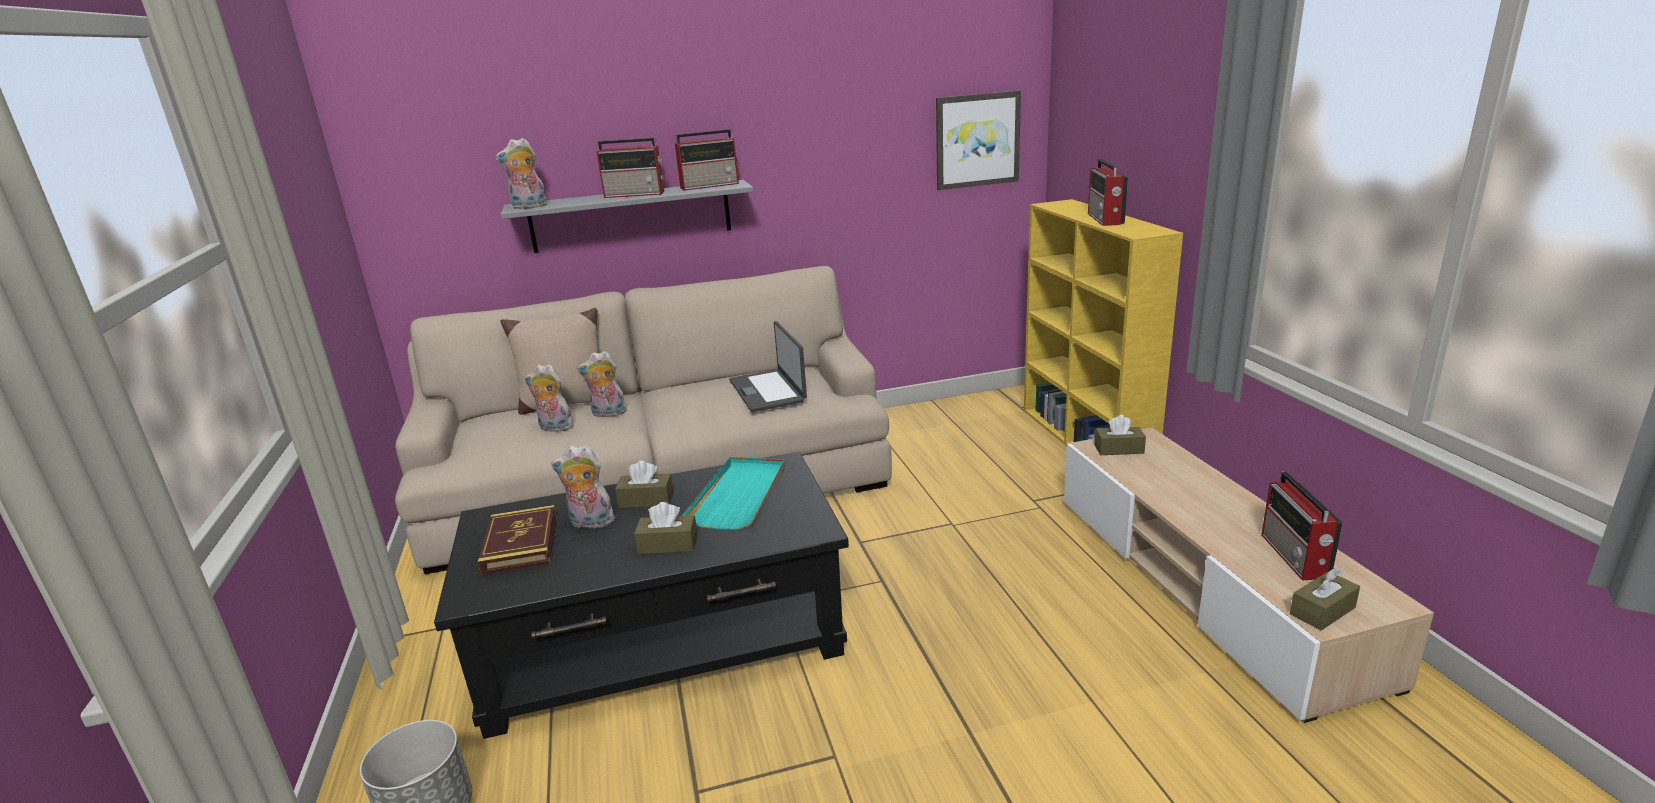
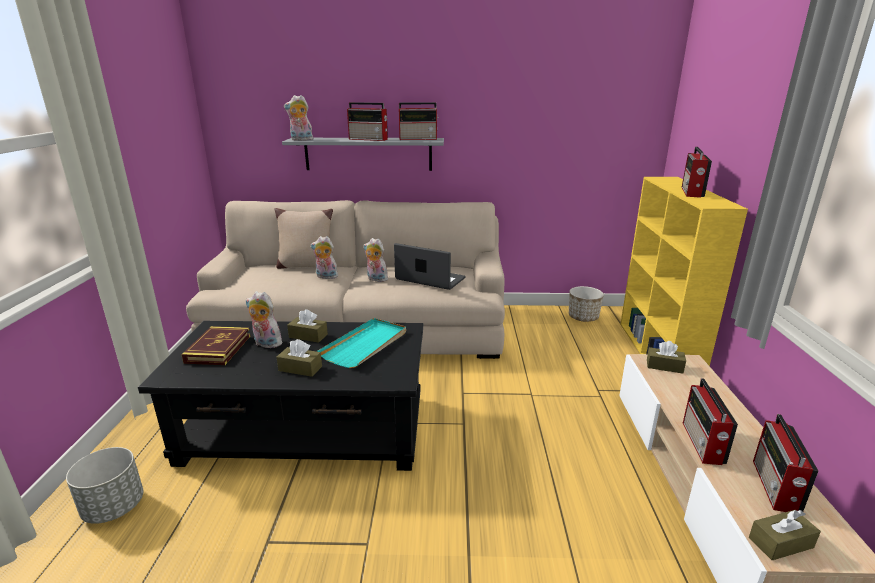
camera: 15 degrees right, 0 degrees up
plush toy [525,364,574,432] -> plush toy moved to [363,238,388,282]
laptop [729,321,807,412] -> laptop turned 120 degrees clockwise [394,243,466,290]
picture [936,91,1021,190] -> none
none -> planter [569,286,604,322]
none -> radio [683,378,738,465]

